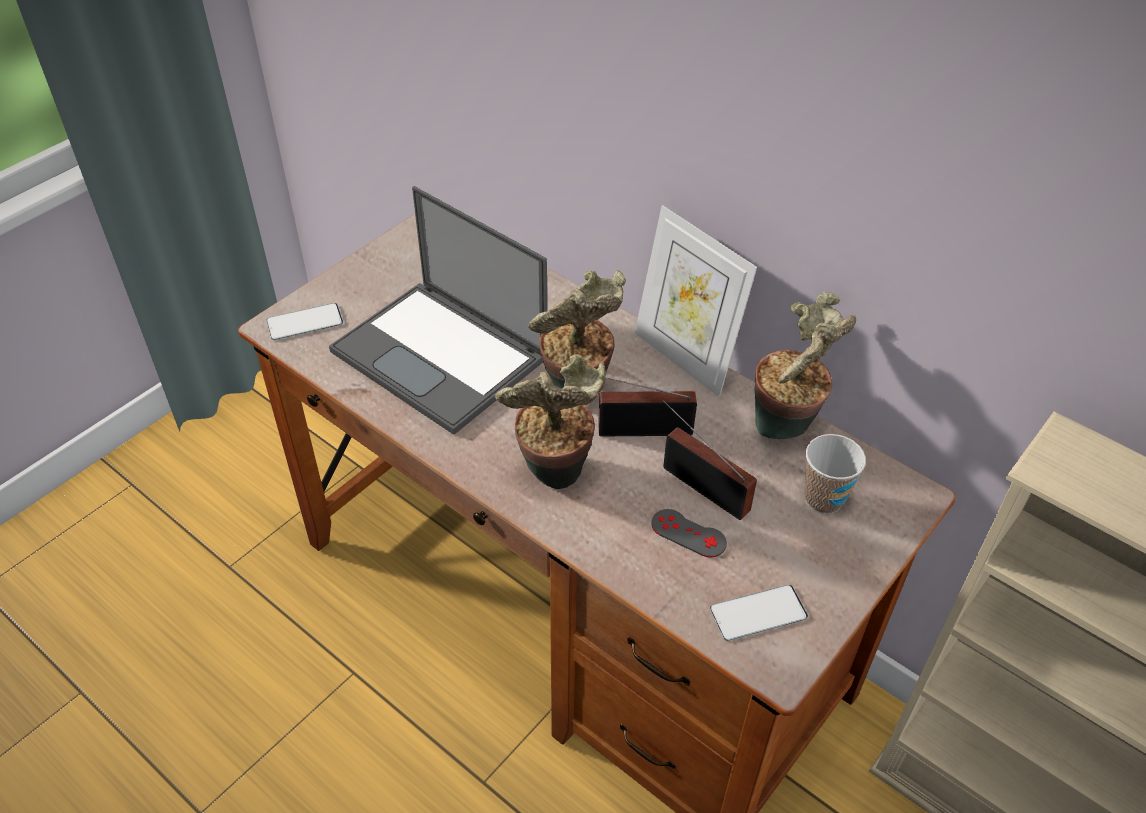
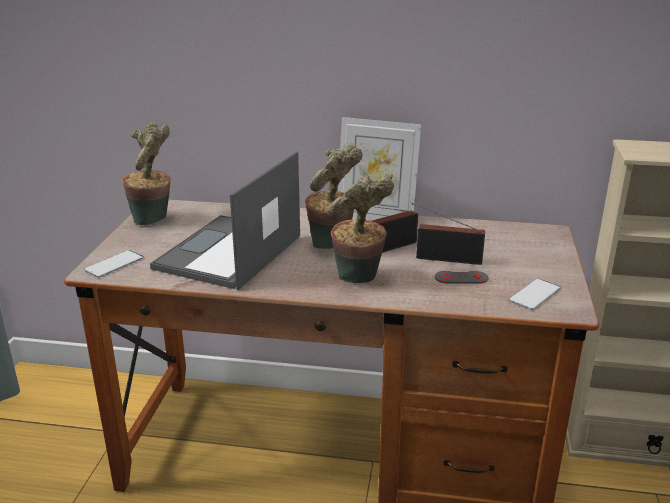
camera: 30 degrees left, 20 degrees down
laptop [329,186,547,435] -> laptop turned 105 degrees clockwise [150,151,300,290]
potted plant [754,292,856,439] -> potted plant moved to [122,122,171,226]
cup [804,434,866,514] -> none

